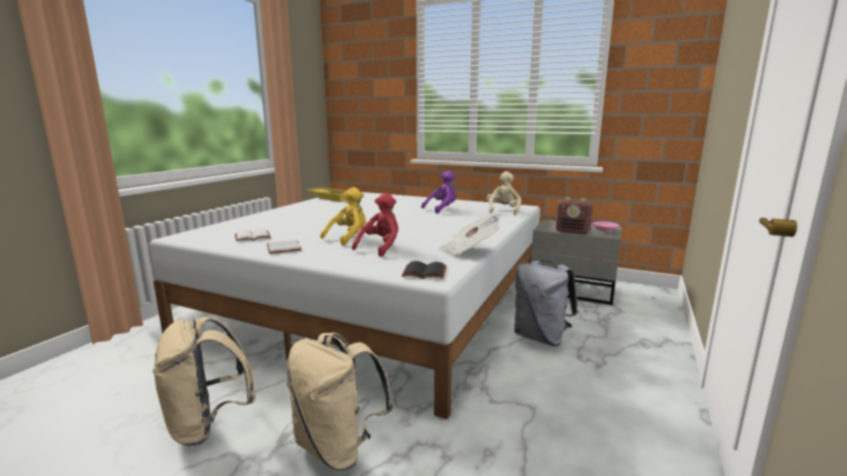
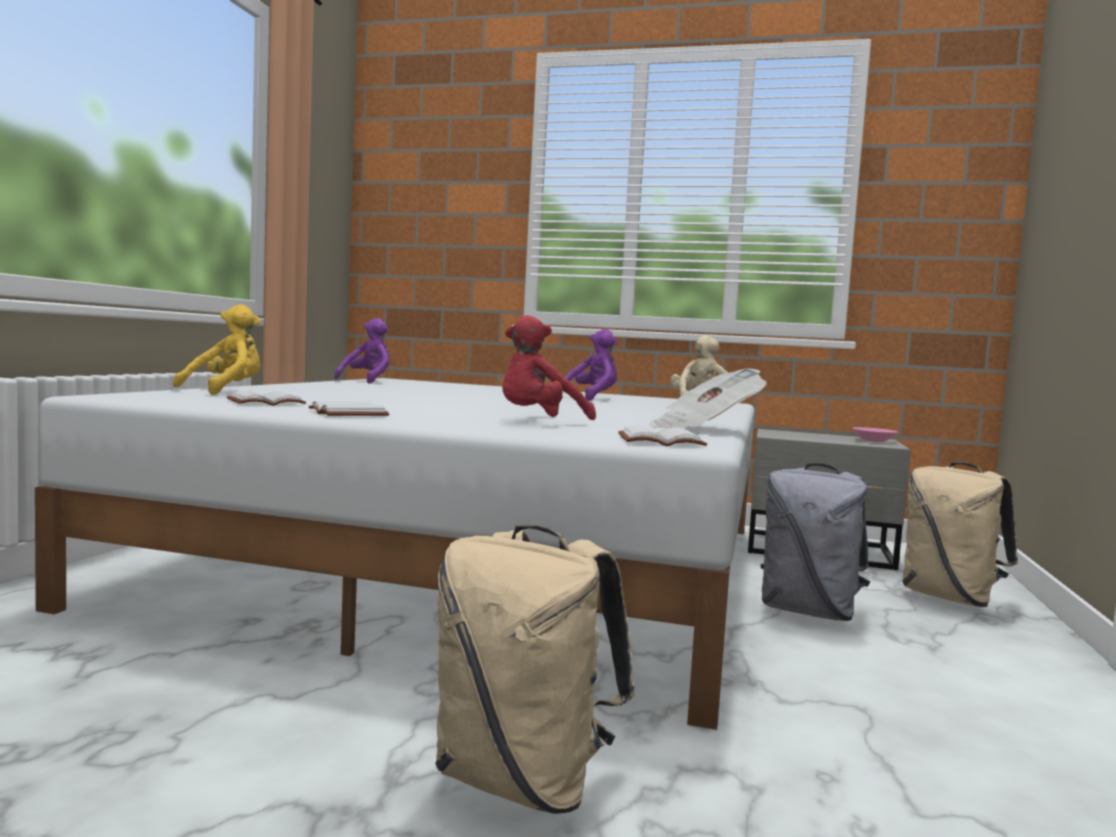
camera: 10 degrees left, 10 degrees down
beige backpack [152,317,256,446] -> beige backpack moved to [902,462,1018,607]
yellow tray [306,187,347,202] -> purple plush toy [334,318,390,384]
yellow plush toy [320,187,366,246] -> yellow plush toy moved to [173,305,260,395]
red plush toy [352,193,398,257] -> red plush toy turned 150 degrees counterclockwise [502,315,596,420]
black book [401,261,447,279] -> white book [618,425,707,446]
radio [556,197,593,234] -> none

